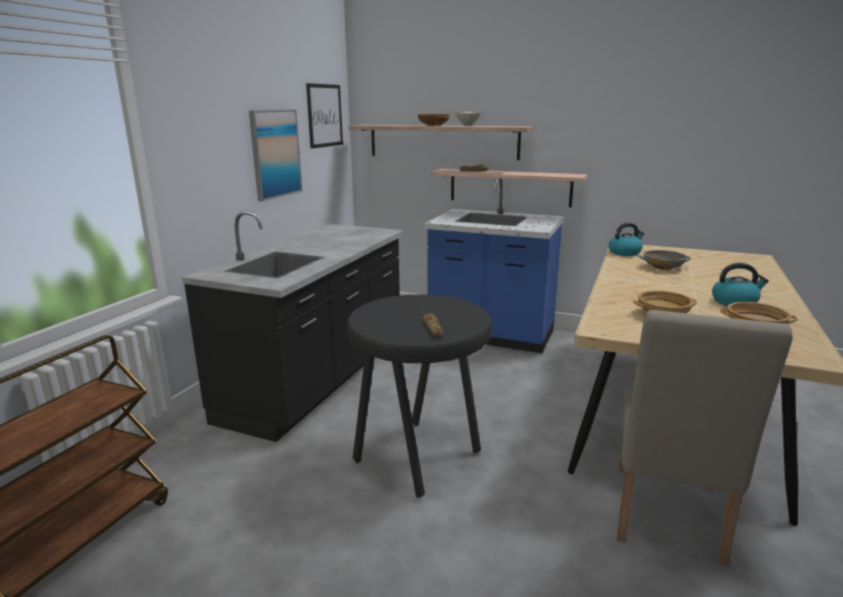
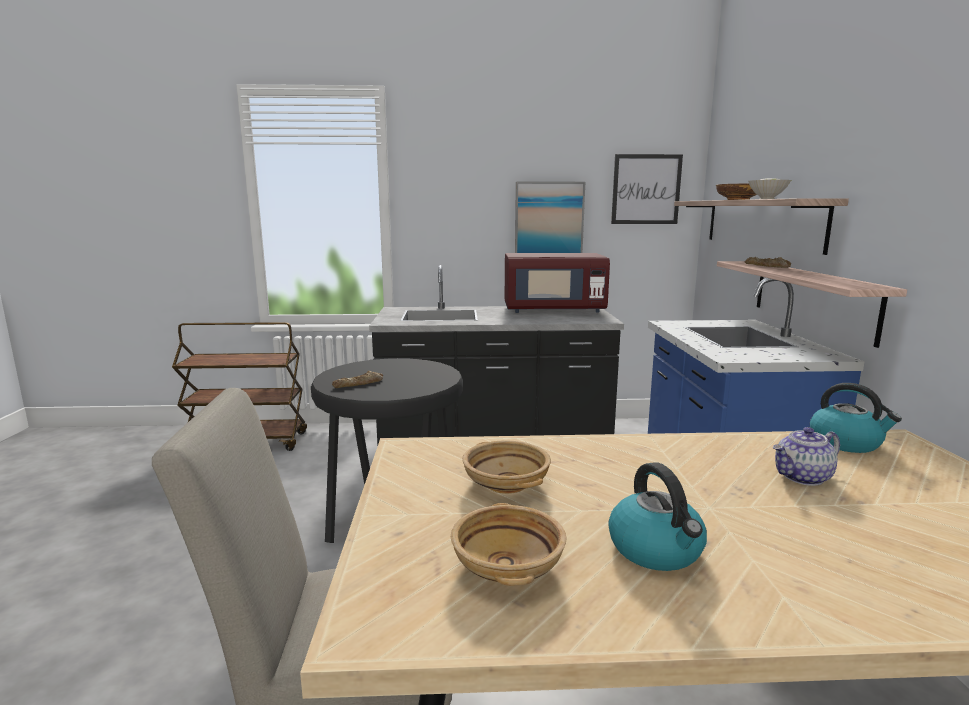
camera: 65 degrees right, 5 degrees down
grey bowl [639,250,691,270] -> teapot [773,427,840,486]
none -> red microwave [505,253,610,313]

